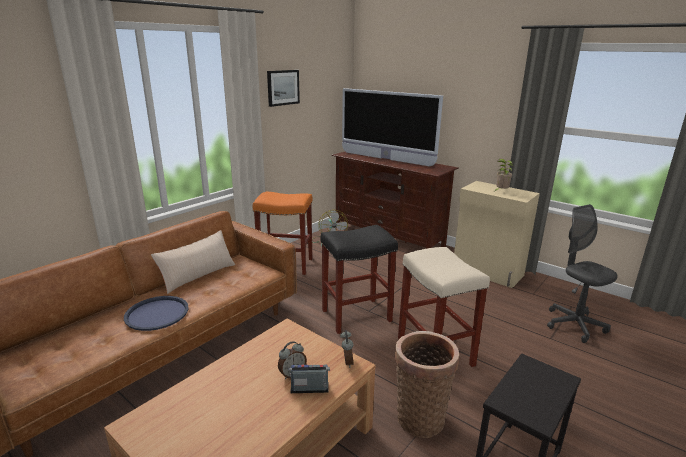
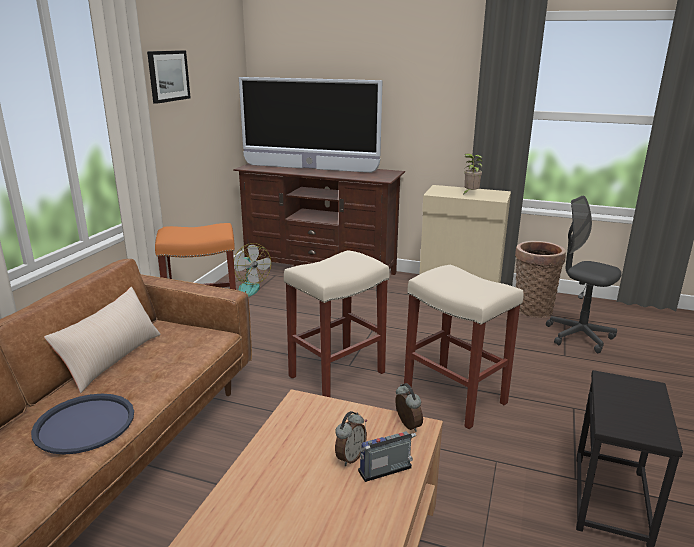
camera: 20 degrees left, 0 degrees up
black stool [321,225,398,334] -> beige stool [284,250,389,397]
basket [395,331,459,438] -> basket moved to [515,241,566,318]

